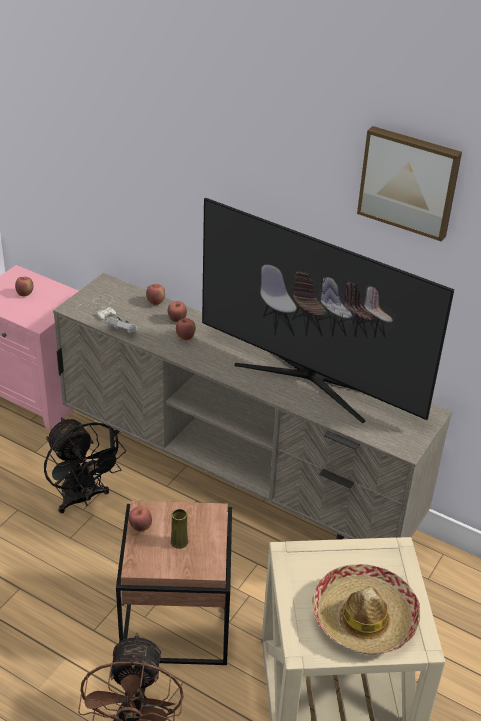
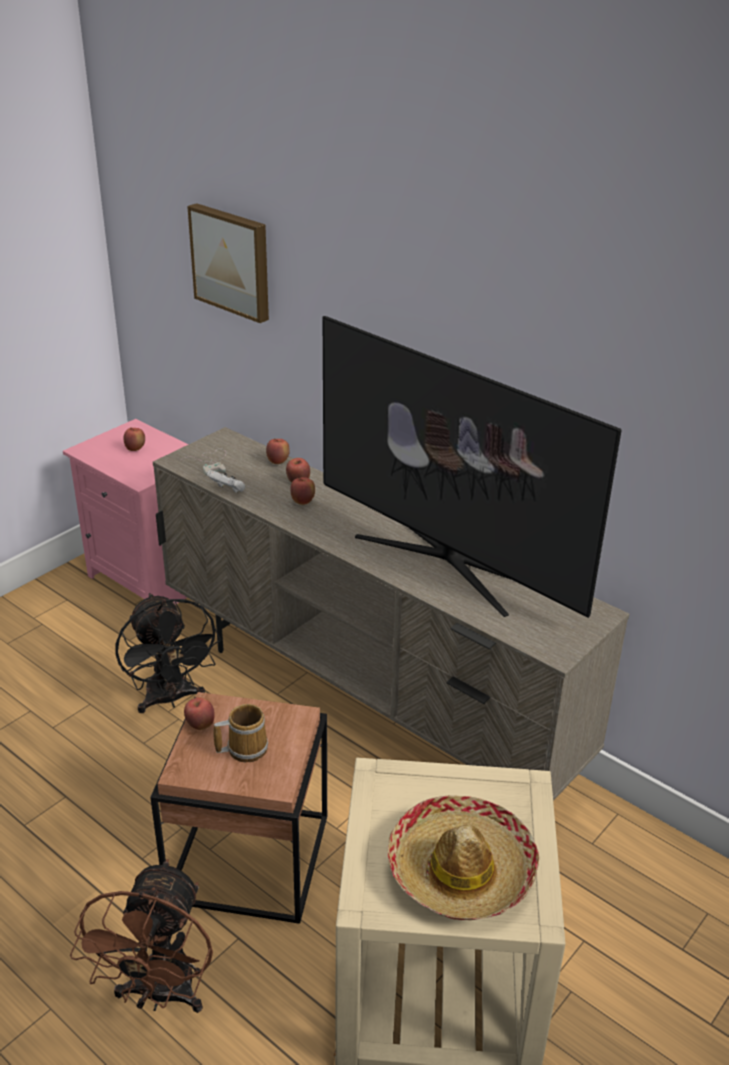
camera: 10 degrees right, 5 degrees down
yellow vase [171,509,188,549] -> mug [213,704,268,762]
picture [357,126,462,242] -> picture moved to [187,203,269,323]

